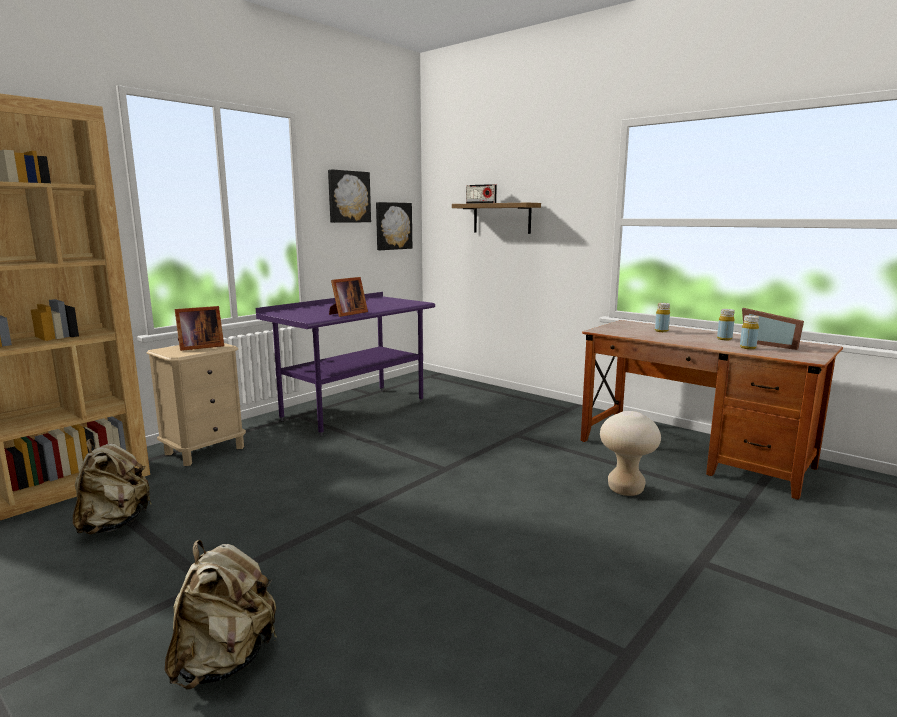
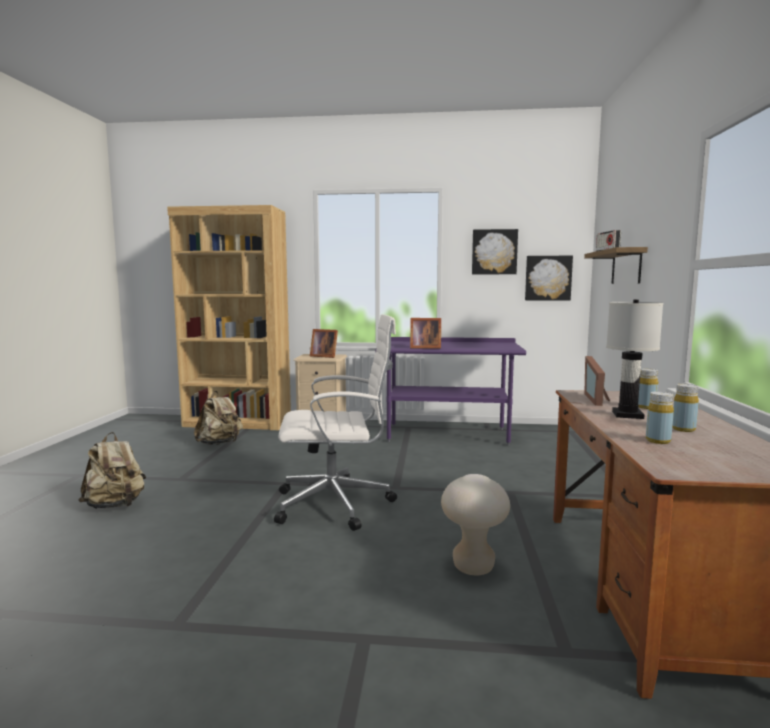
camera: 55 degrees right, 5 degrees down
picture frame [742,308,804,350] -> picture frame moved to [584,356,610,406]
none -> white office chair [274,314,397,531]
none -> white table lamp [606,300,663,419]

